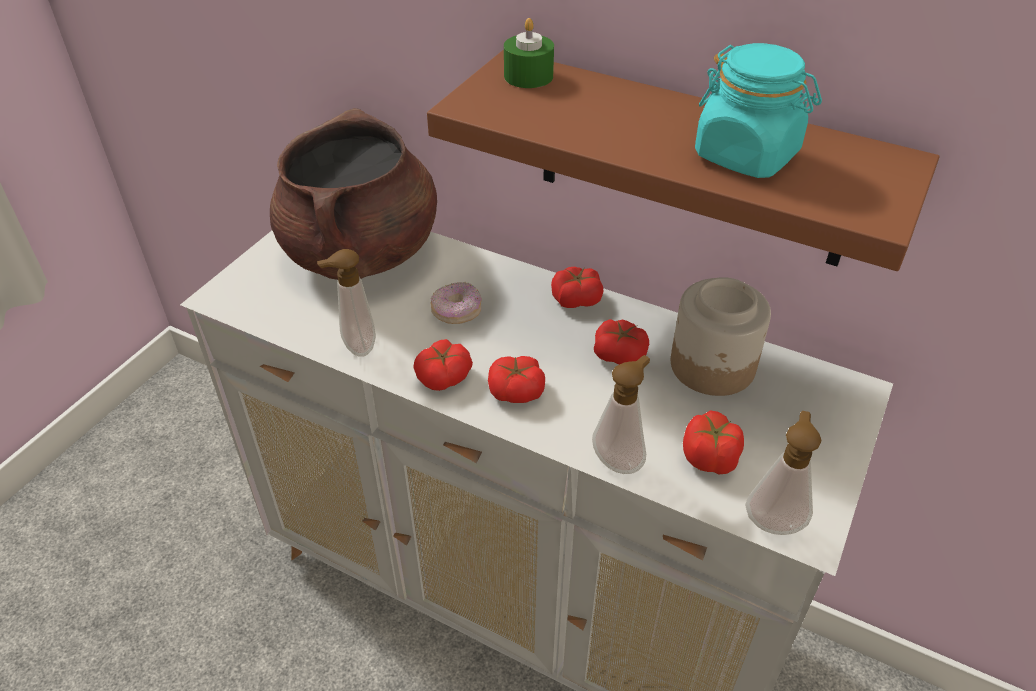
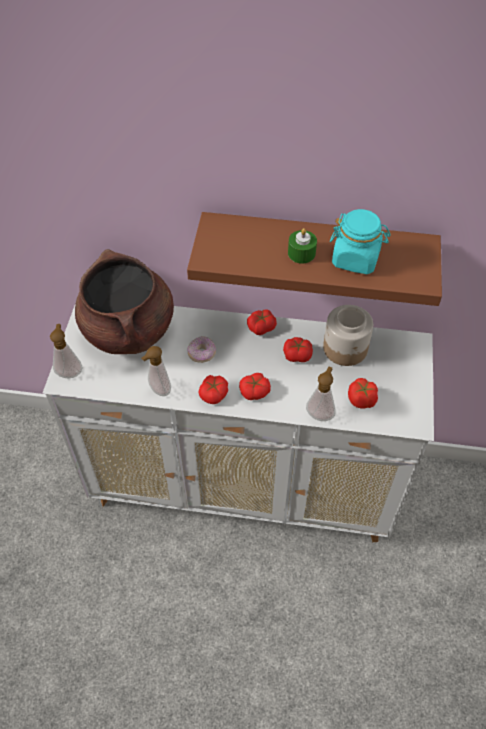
camera: 20 degrees left, 10 degrees up
green candle [504,18,554,88] -> green candle moved to [288,228,317,264]
soap dispenser [745,411,822,535] -> soap dispenser moved to [50,324,83,378]

